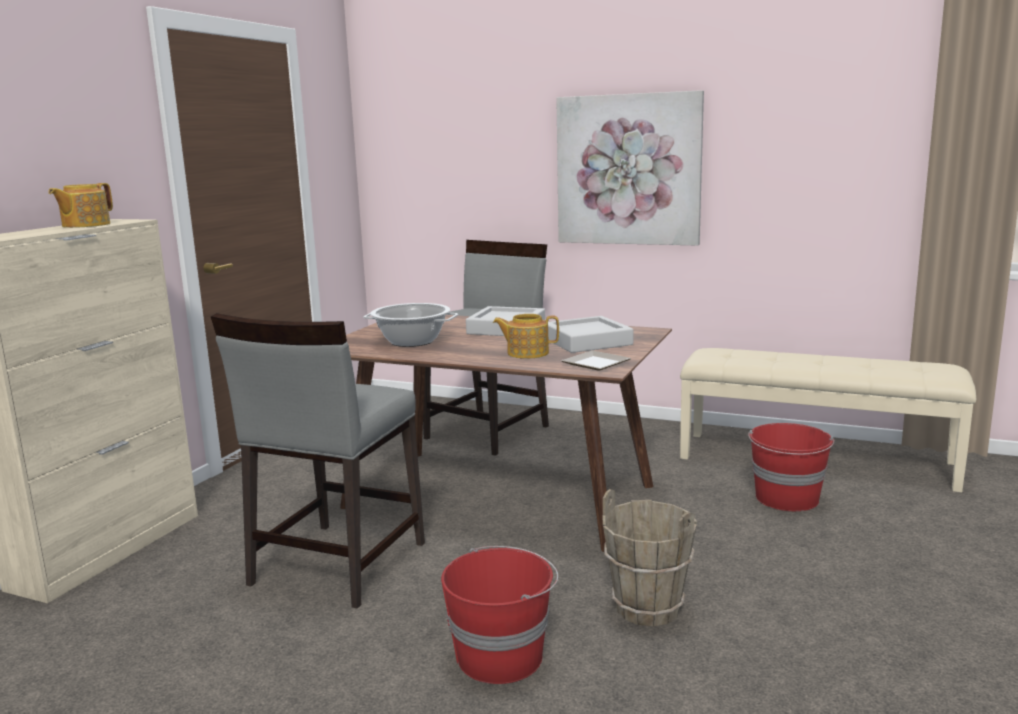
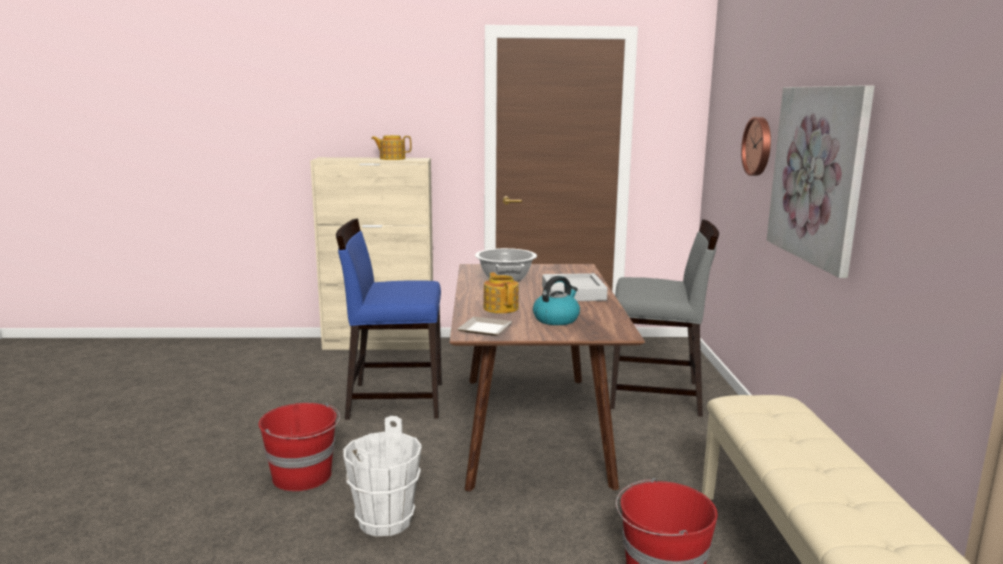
camera: 65 degrees right, 0 degrees up
grey chair [211,313,425,609] -> blue chair [336,219,442,420]
grey tray [548,316,633,353] -> kettle [533,276,580,325]
brown bucket [603,489,697,626] -> white bucket [343,416,422,537]
none -> wall clock [741,117,771,176]

